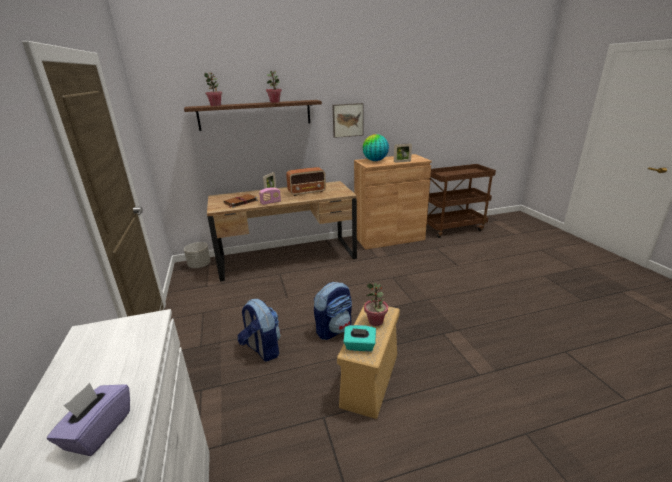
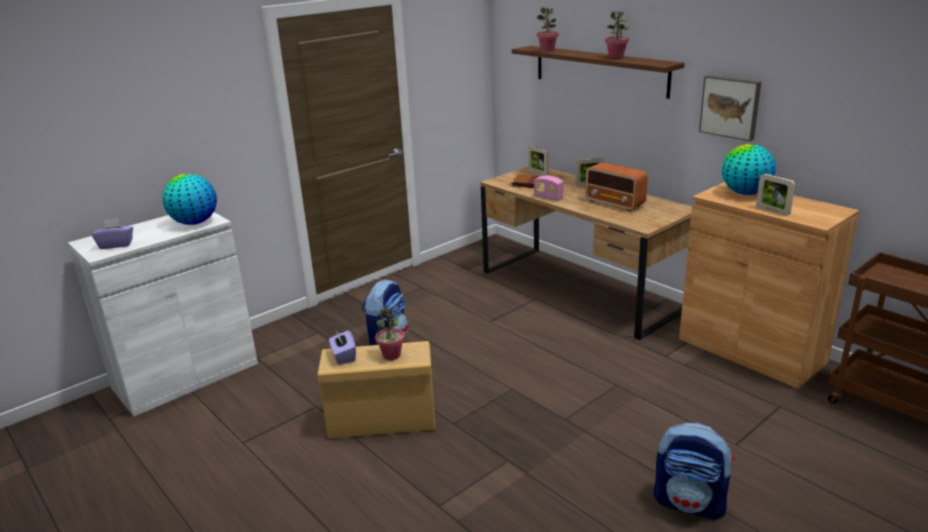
camera: 65 degrees right, 0 degrees up
grey planter [184,242,211,268] -> none
backpack [314,282,352,340] -> backpack moved to [653,423,735,520]
turquoise tissue box [343,325,376,351] -> purple tissue box [329,330,356,364]
none -> globe [162,173,217,225]
none -> picture frame [528,146,549,176]

